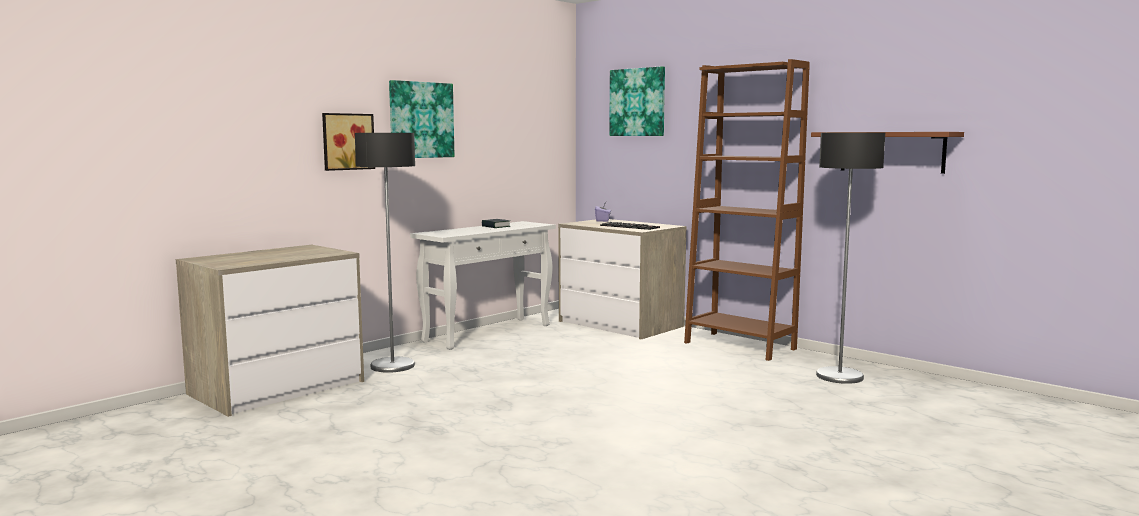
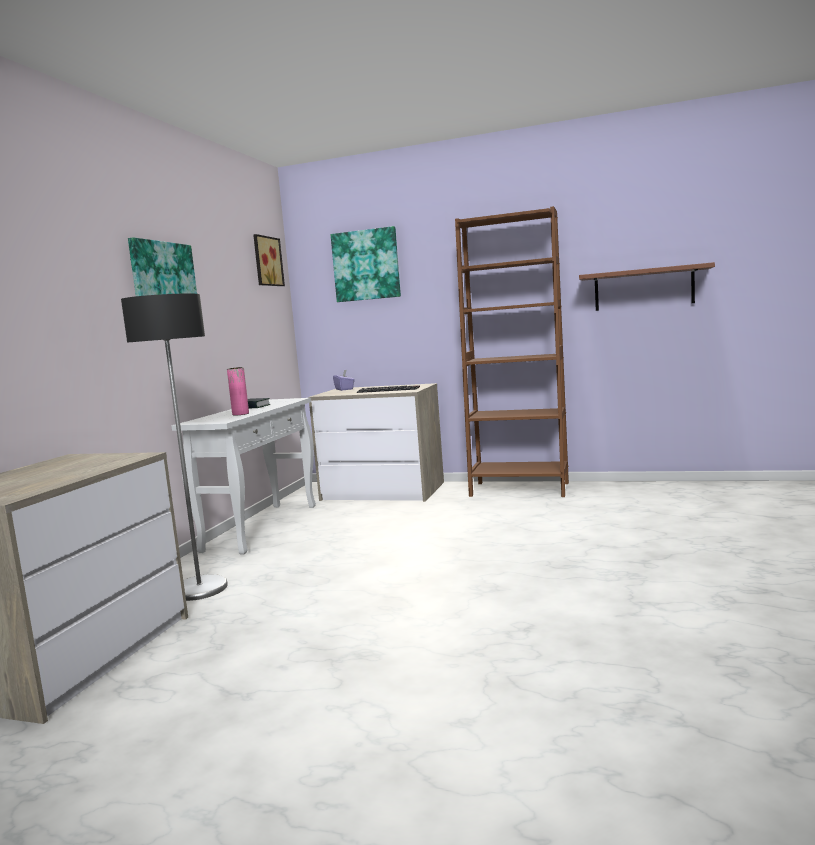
camera: 25 degrees left, 0 degrees up
picture [322,113,375,171] -> picture moved to [253,234,285,286]
floor lamp [816,133,885,384] -> none
none -> pink vase [227,367,249,415]

